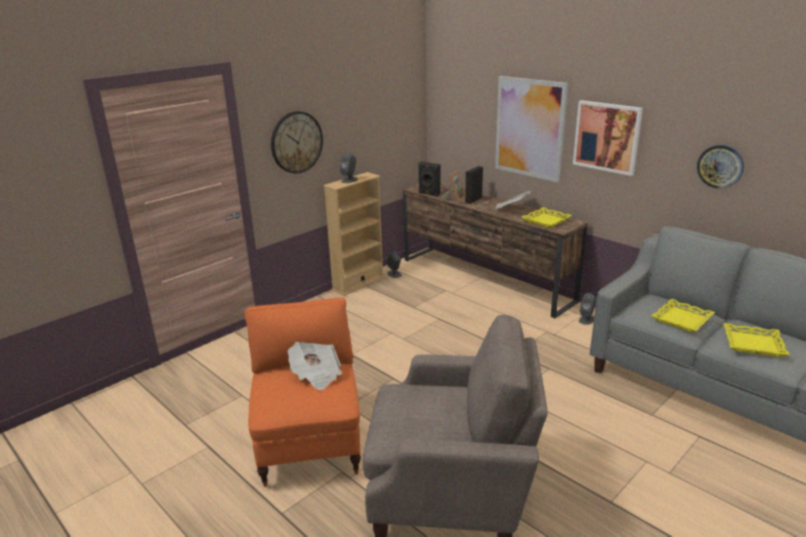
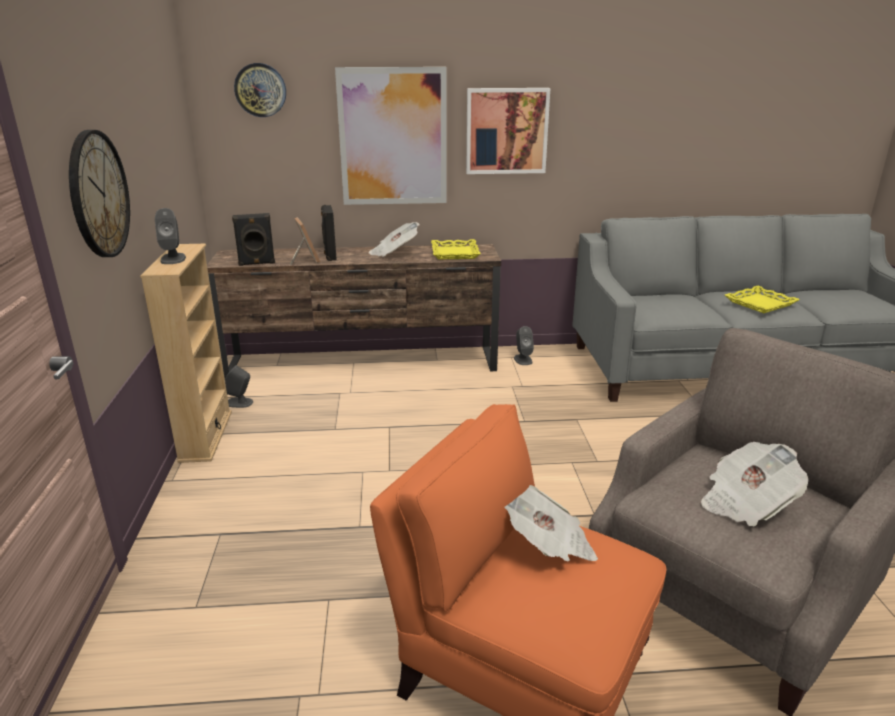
camera: 50 degrees left, 0 degrees up
yellow tray [651,299,715,333] -> none
wall clock [697,145,744,189] -> wall clock moved to [234,63,286,117]
none -> newspaper [701,442,808,527]

